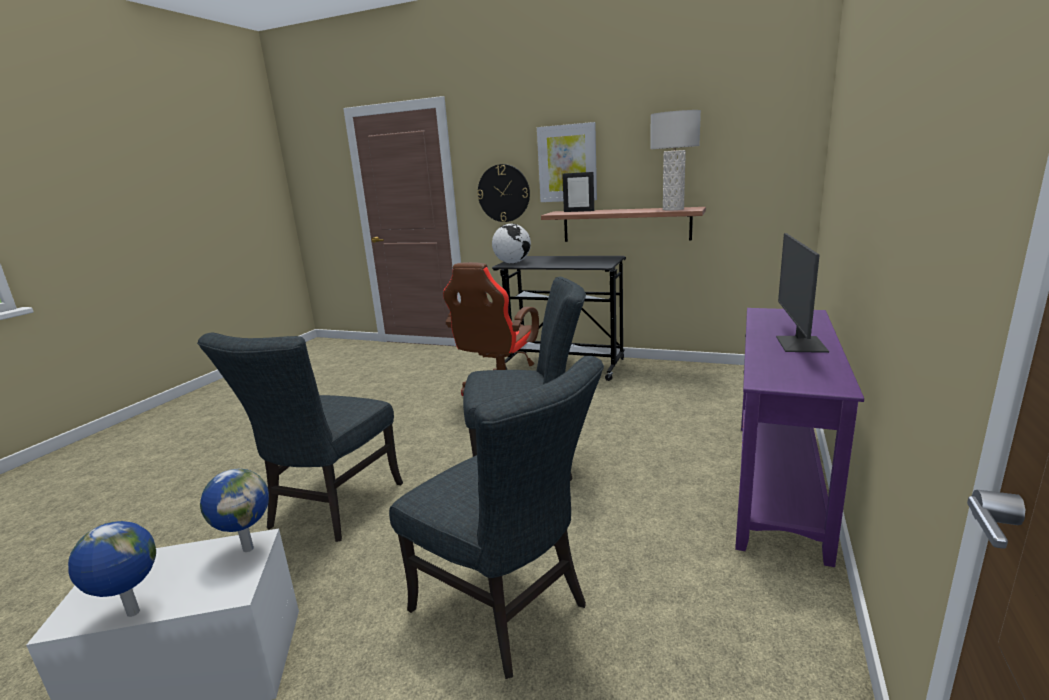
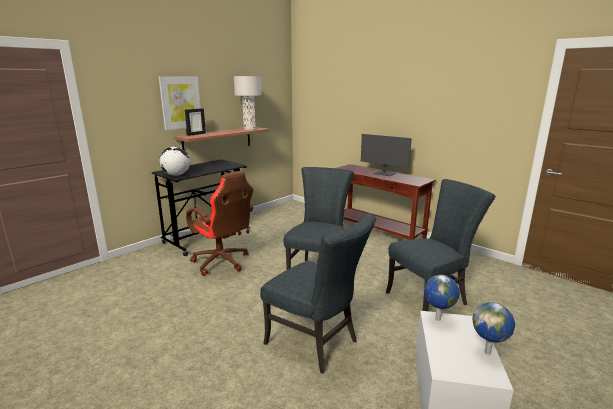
camera: 70 degrees left, 0 degrees up
wall clock [477,164,530,222] -> none
purple console table [735,308,864,567] -> brown console table [337,164,436,240]

